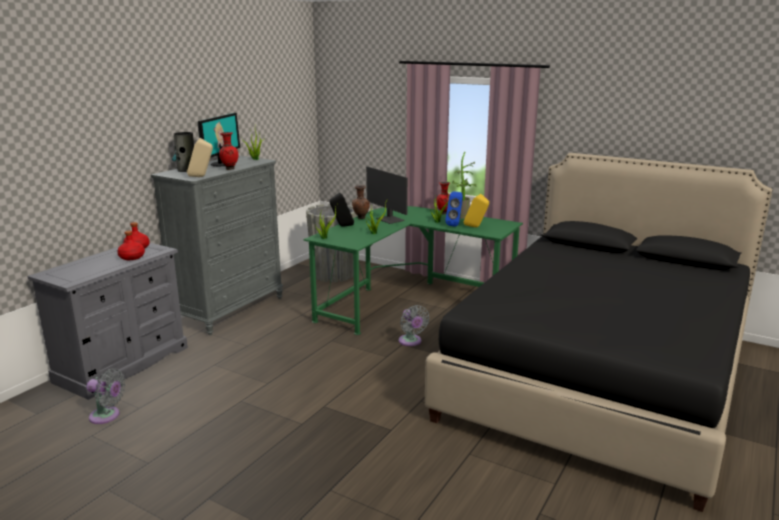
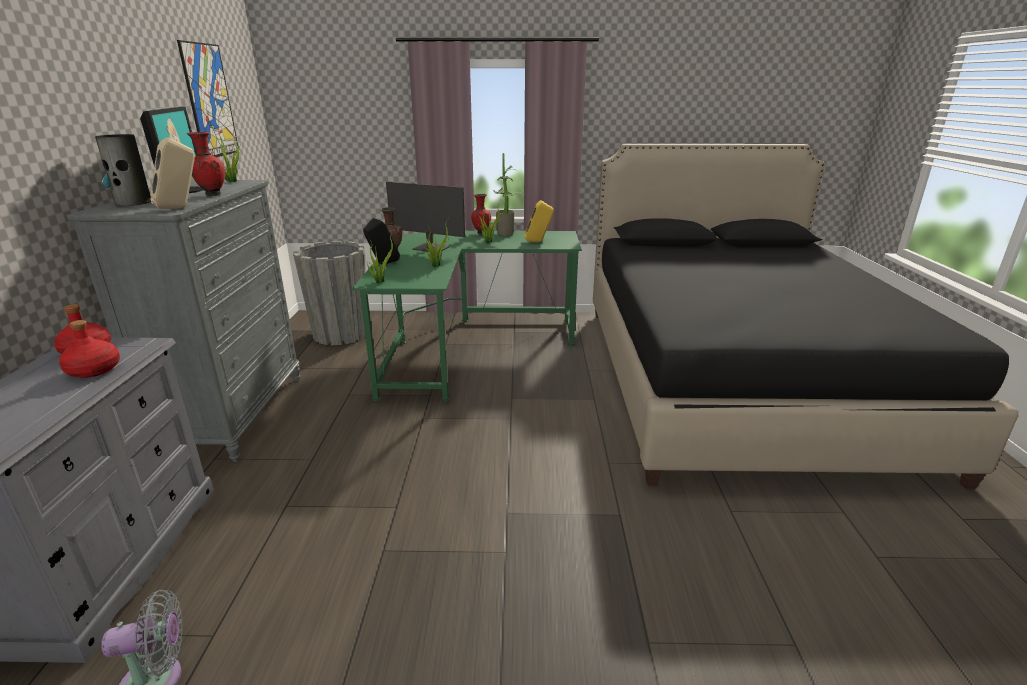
camera: 30 degrees left, 5 degrees up
grey fan [399,305,430,346] -> none
blue speaker [445,192,463,227] -> none
none -> picture [177,40,239,157]

